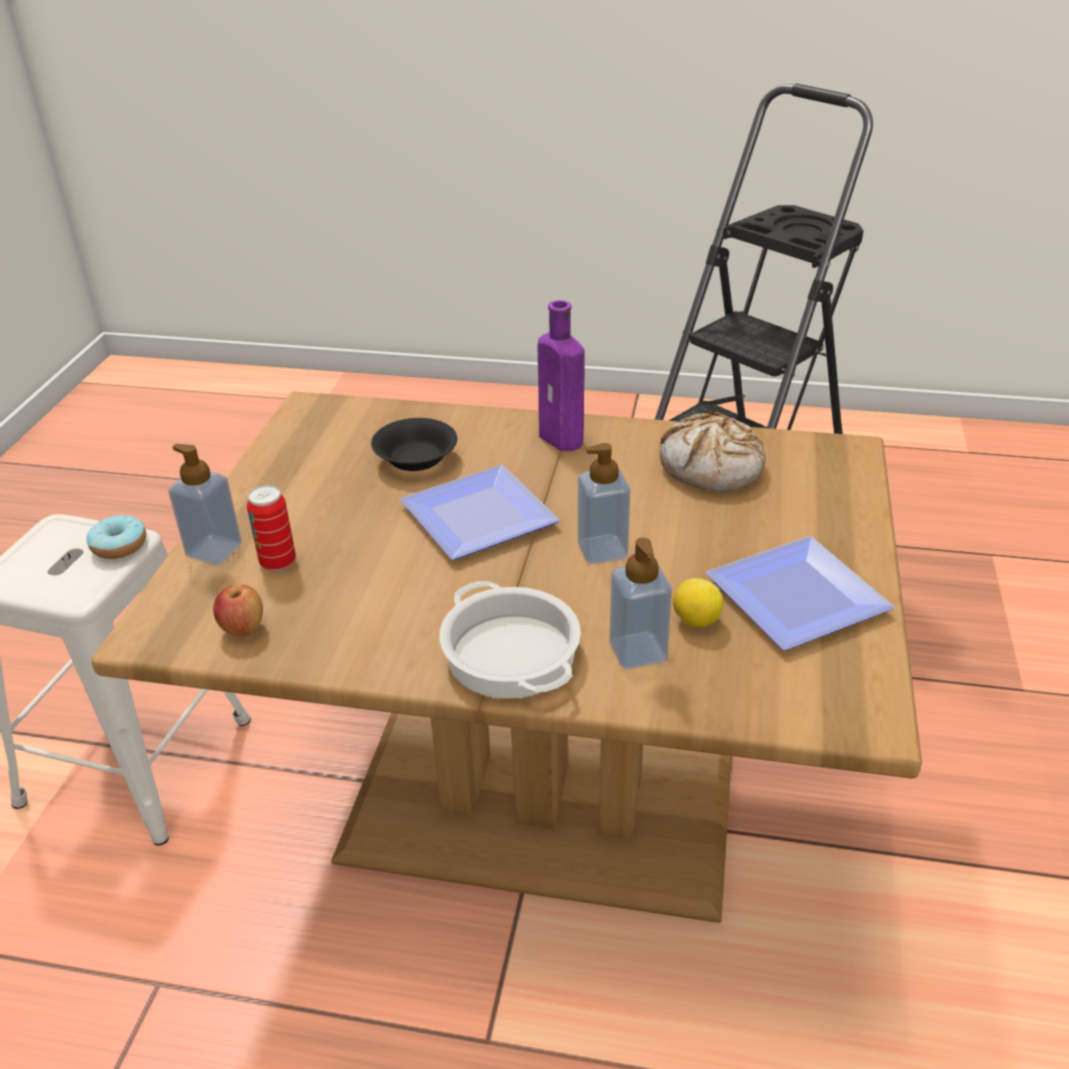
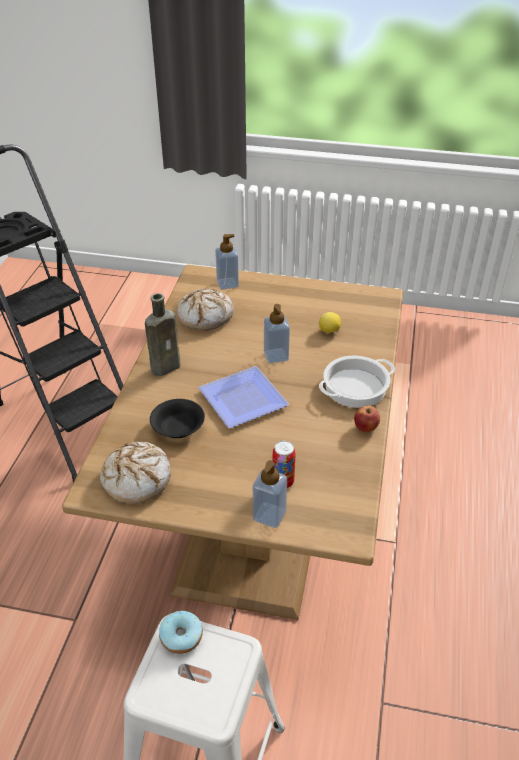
camera: 90 degrees left, 5 degrees up
apple [213,584,263,636] -> apple moved to [354,405,380,433]
purple bottle [538,300,585,451] -> brown bottle [145,293,181,376]
soap dispenser [609,538,672,669] -> soap dispenser moved to [215,234,239,290]
plate [706,536,894,650] -> none
none -> bread [100,442,171,504]

